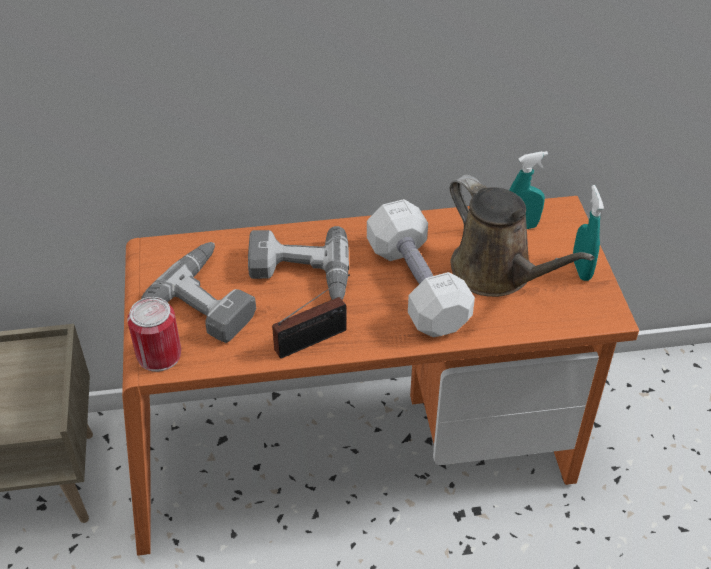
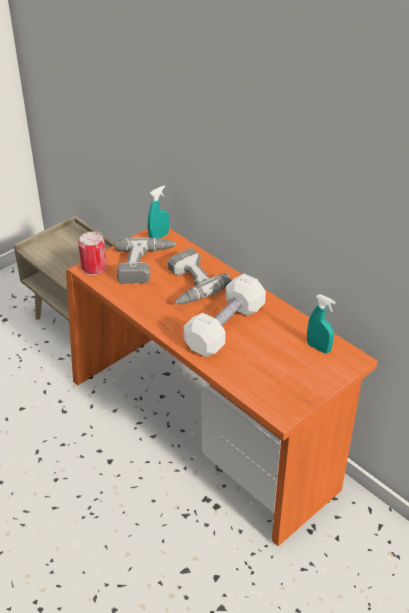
camera: 55 degrees right, 5 degrees down
radio [272,274,350,359] -> none
brown watering can [450,175,595,297] -> none
turquoise spray bottle [573,185,604,281] -> turquoise spray bottle moved to [148,186,169,239]

